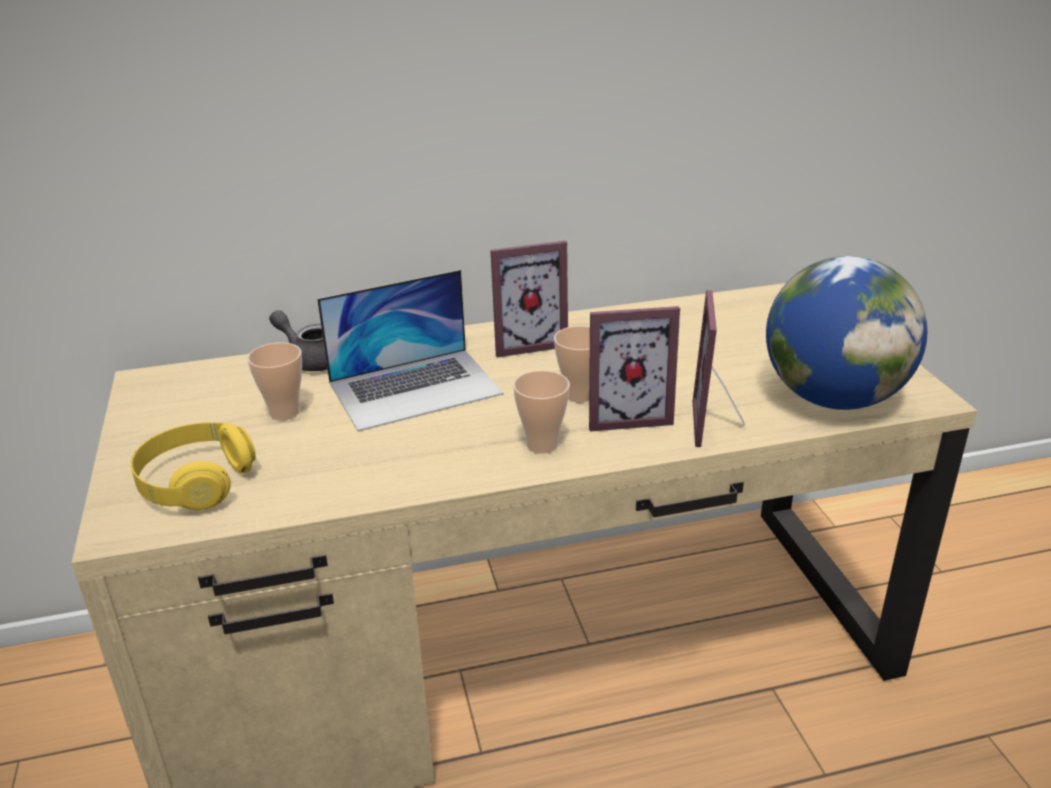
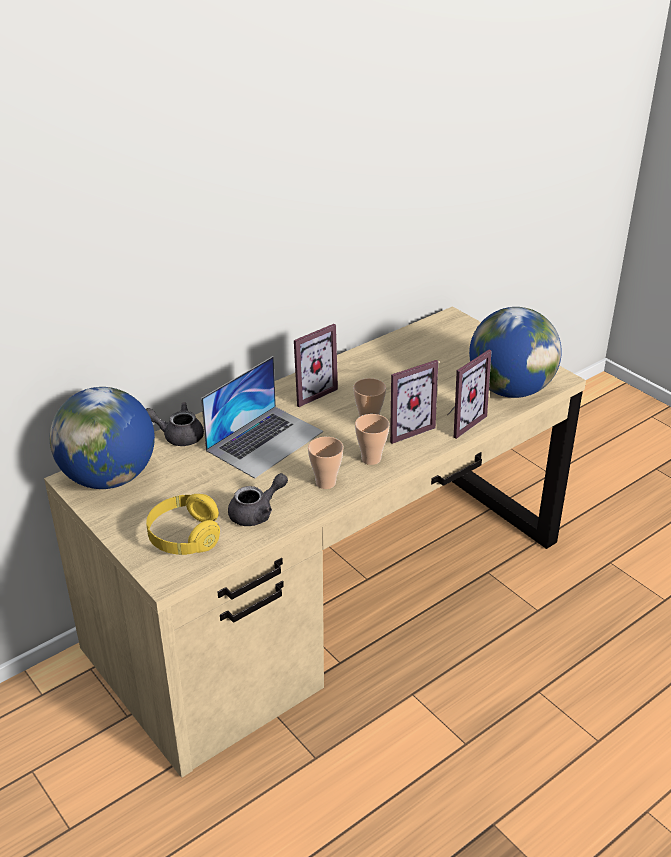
camera: 25 degrees left, 5 degrees up
cup [247,342,302,420] -> cup moved to [308,437,344,489]
picture frame [693,290,745,447] -> picture frame turned 120 degrees counterclockwise [448,350,492,439]
none -> globe [50,387,155,489]
none -> grey teapot [228,473,288,526]

